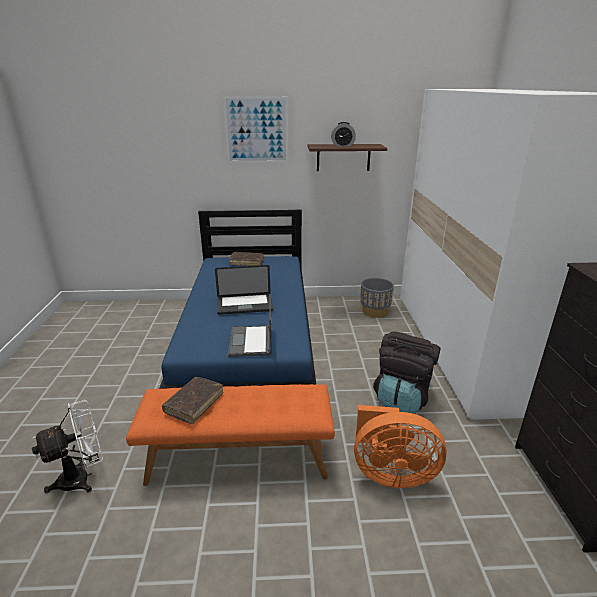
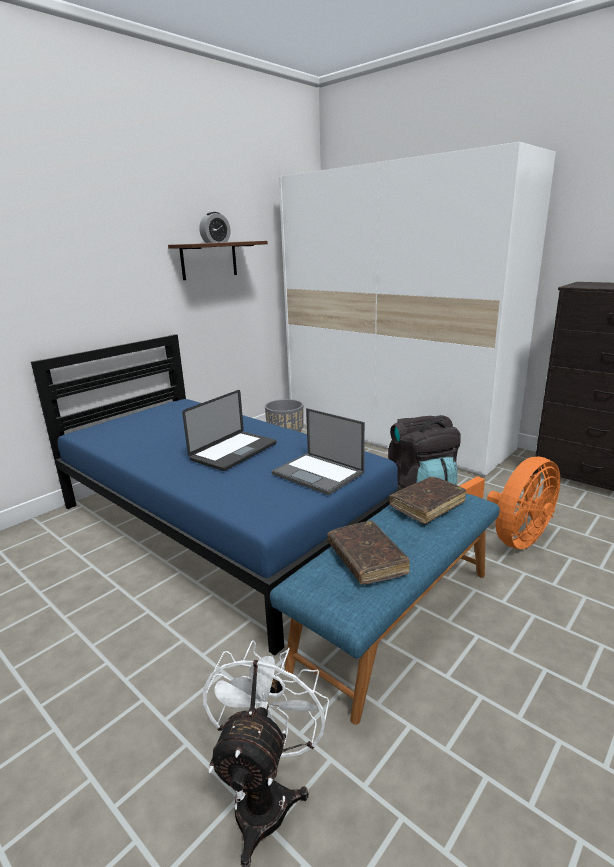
camera: 45 degrees left, 5 degrees down
orange bench [126,384,335,486] -> blue bench [270,493,500,725]
picture [223,96,288,163] -> none
brown book [229,252,264,266] -> brown book moved to [389,477,467,524]

